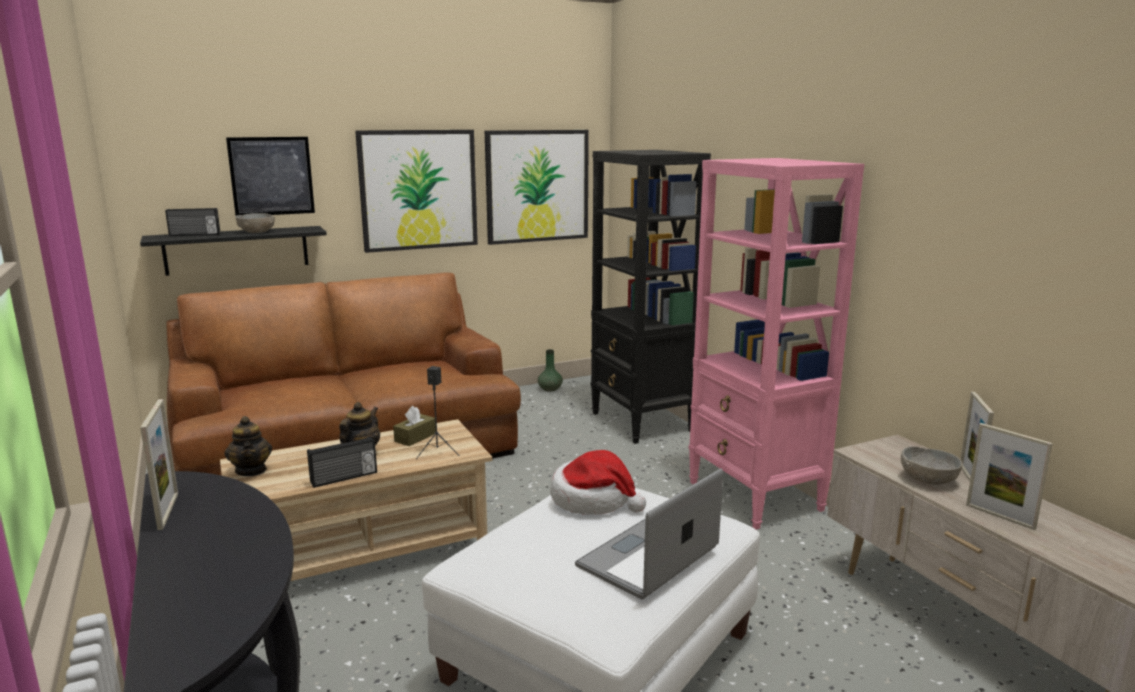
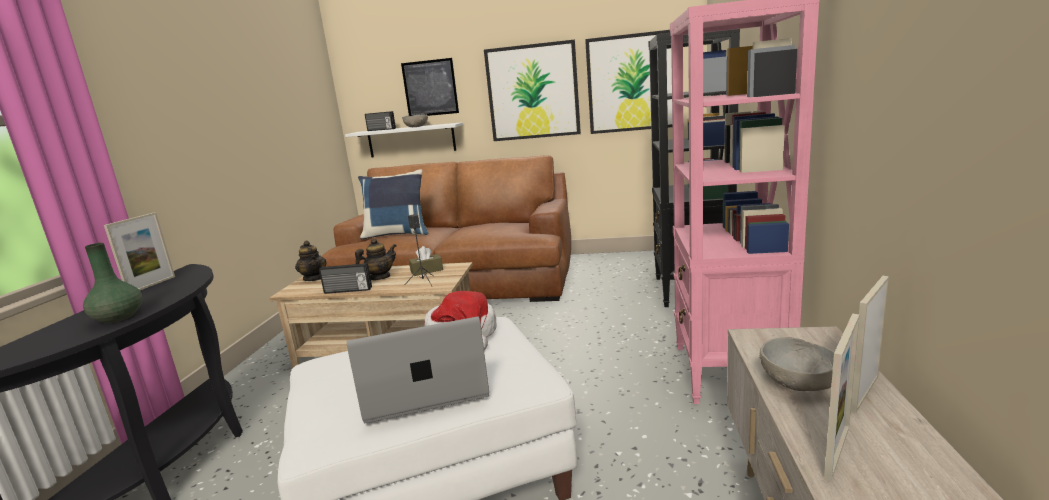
camera: 35 degrees right, 0 degrees up
black shelf [140,226,327,276] -> white shelf [345,122,463,157]
teapot [224,416,272,476] -> teapot turned 45 degrees counterclockwise [295,241,326,281]
green vase [538,349,563,392] -> green vase moved to [83,243,142,323]
picture frame [966,423,1053,530] -> picture frame turned 135 degrees counterclockwise [824,313,859,481]
none -> blue pillow [358,169,428,240]

